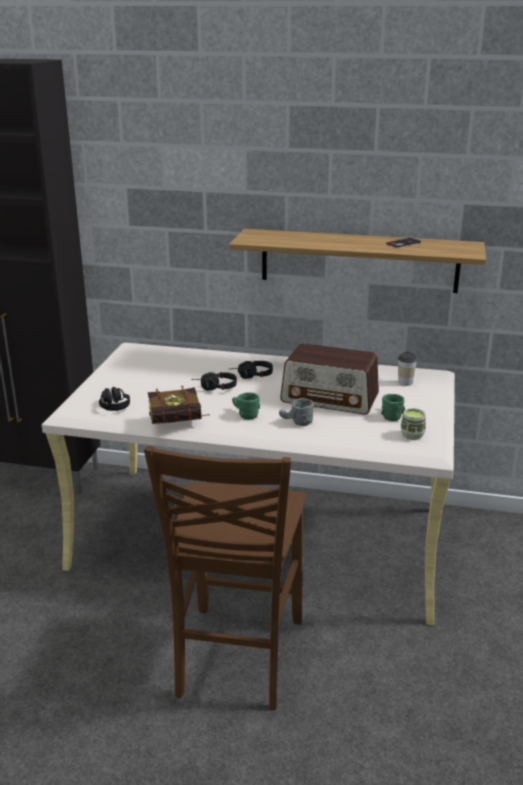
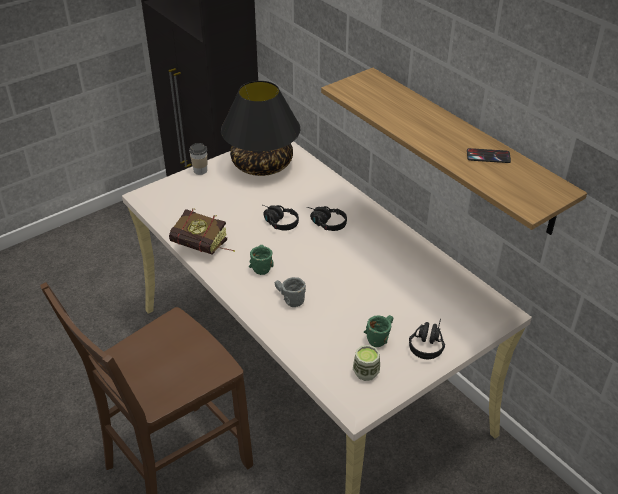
camera: 40 degrees right, 15 degrees up
black headphones [99,387,130,411] -> black headphones moved to [409,319,445,359]
radio [280,343,379,415] -> none
cup [398,352,417,386] -> cup moved to [189,143,207,175]
none -> black table lamp [221,81,301,176]

